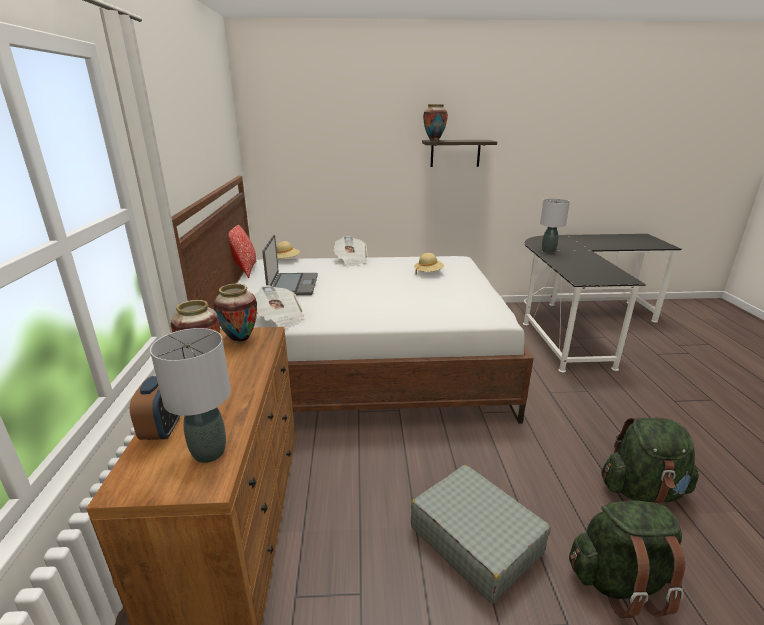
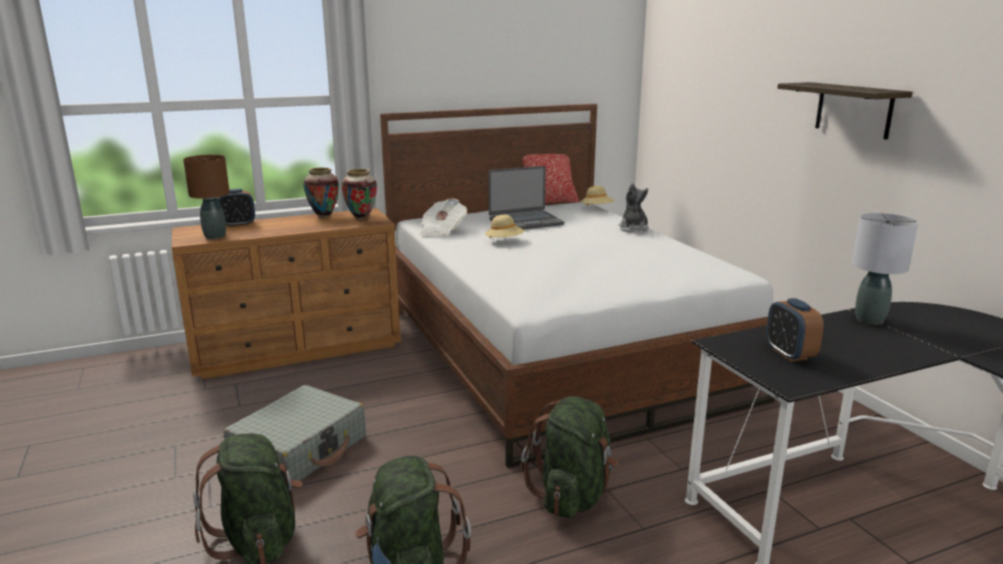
camera: 70 degrees right, 5 degrees down
grey table lamp [150,328,231,463] -> brown table lamp [183,155,230,239]
newspaper [333,236,368,267] -> plush toy [618,183,649,232]
beige hat [414,253,444,275] -> beige hat moved to [485,215,524,238]
vase [423,104,448,141] -> none
none -> green backpack [520,396,618,518]
none -> alarm clock [766,298,824,362]

